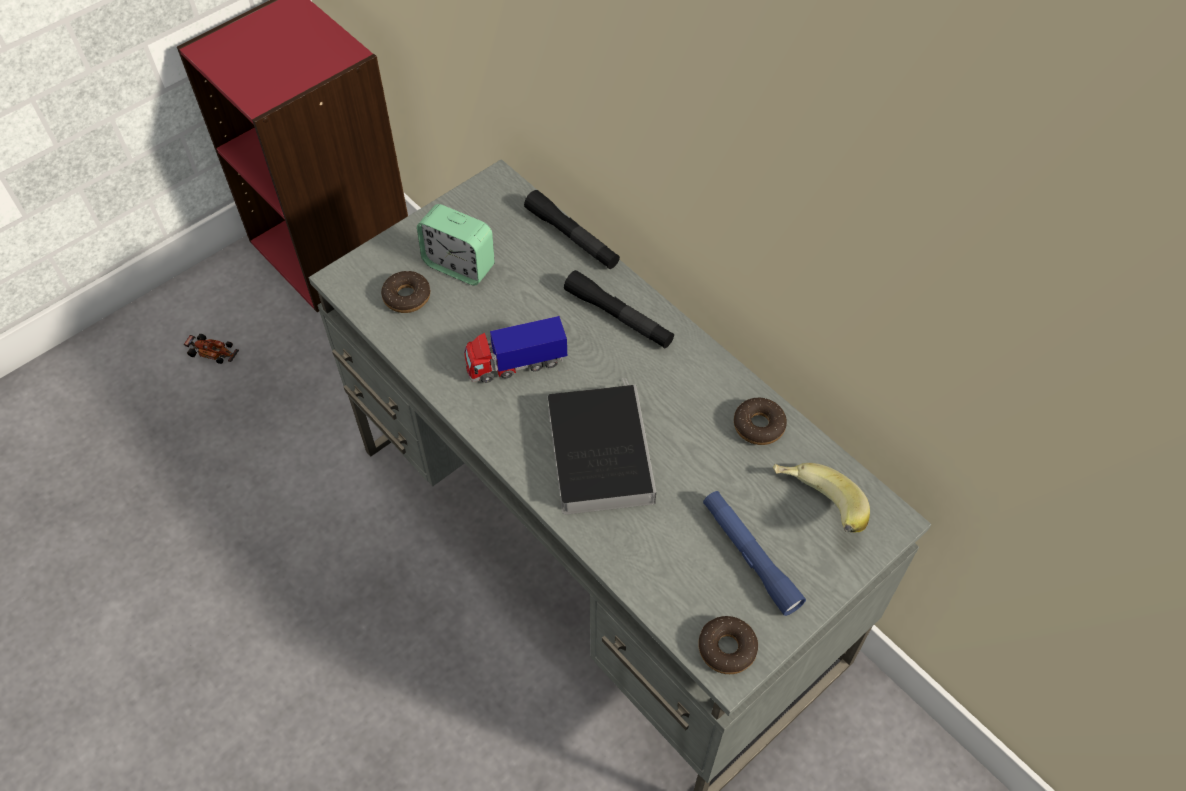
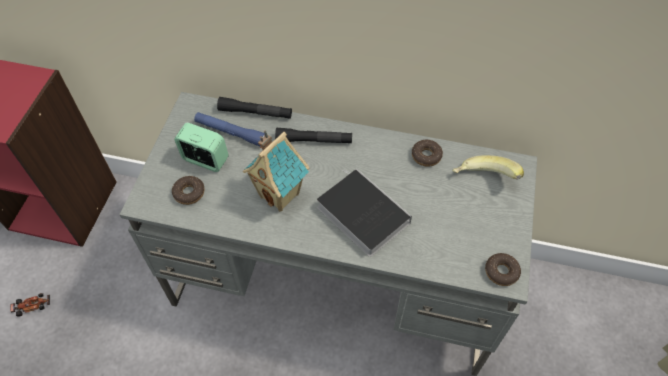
camera: 35 degrees left, 0 degrees up
alarm clock [417,204,495,285] -> alarm clock turned 150 degrees counterclockwise [174,123,229,172]
toy truck [464,316,567,383] -> toy house [243,131,310,212]
blue flashlight [703,491,806,616] -> blue flashlight moved to [194,112,265,146]

